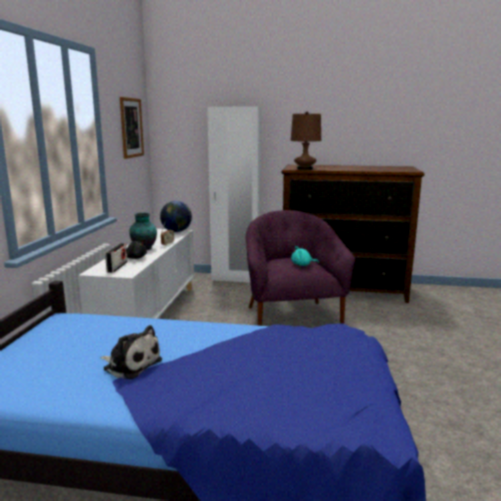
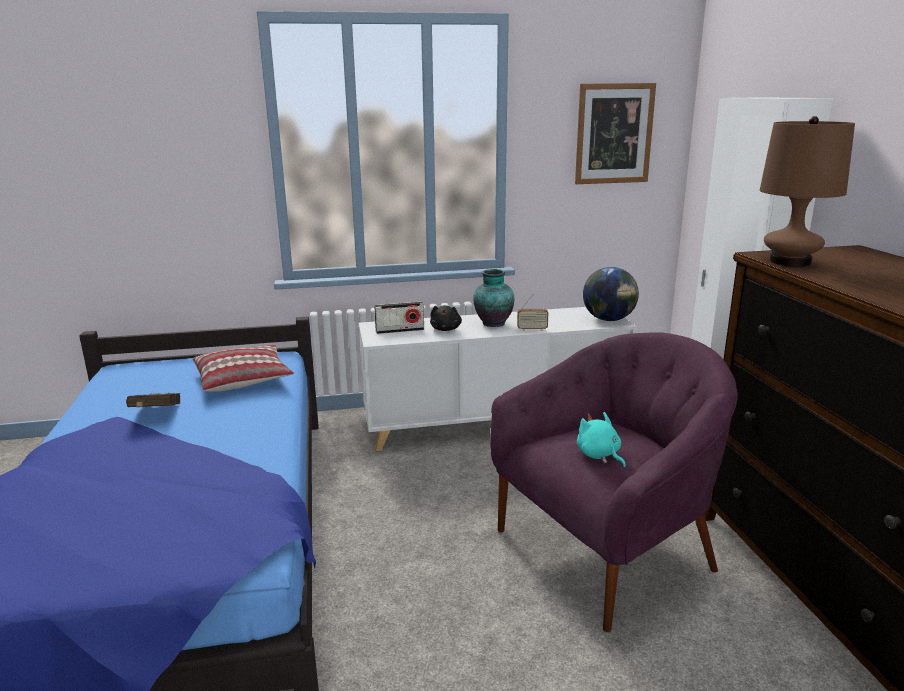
camera: 70 degrees right, 5 degrees up
plush toy [100,325,162,379] -> red book [126,393,180,407]
none -> pillow [193,345,294,392]

